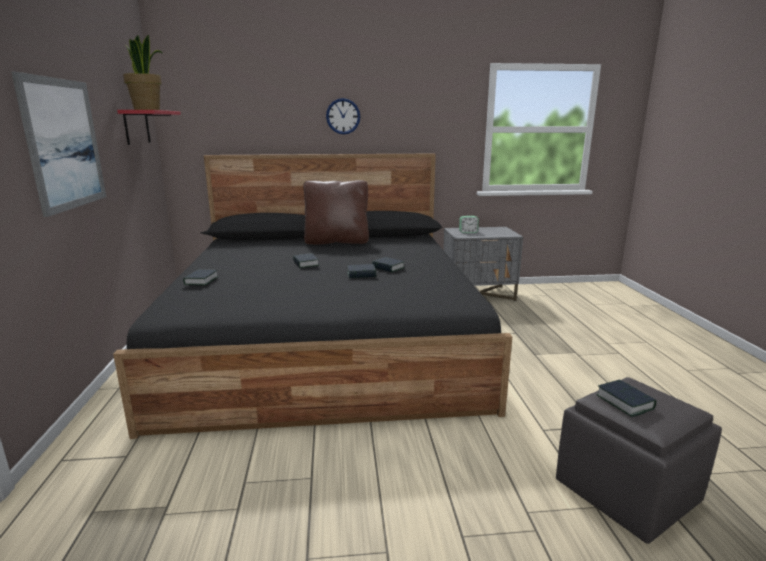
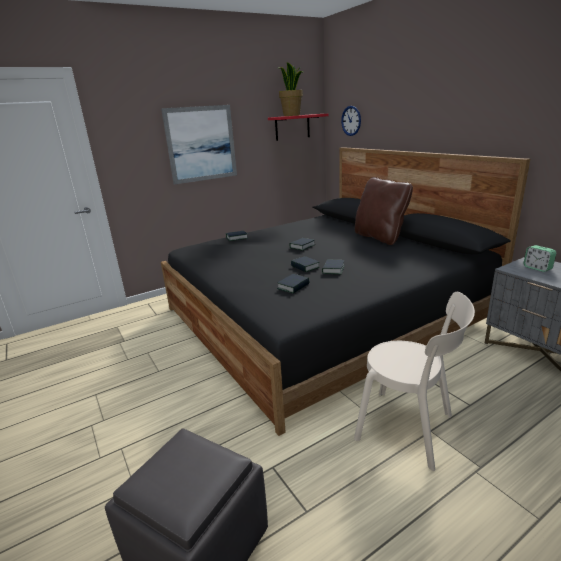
camera: 65 degrees right, 5 degrees up
wall clock [326,98,360,134] -> wall clock moved to [341,106,361,136]
book [596,379,656,417] -> book moved to [277,274,309,293]
none -> beige chair [354,292,475,471]

